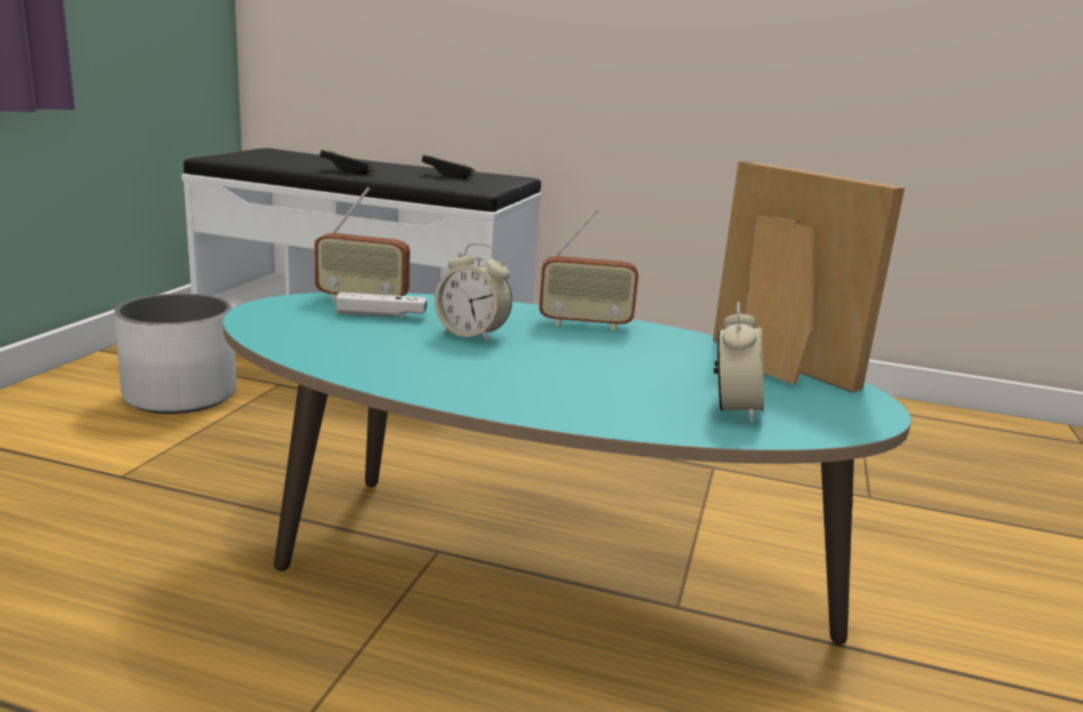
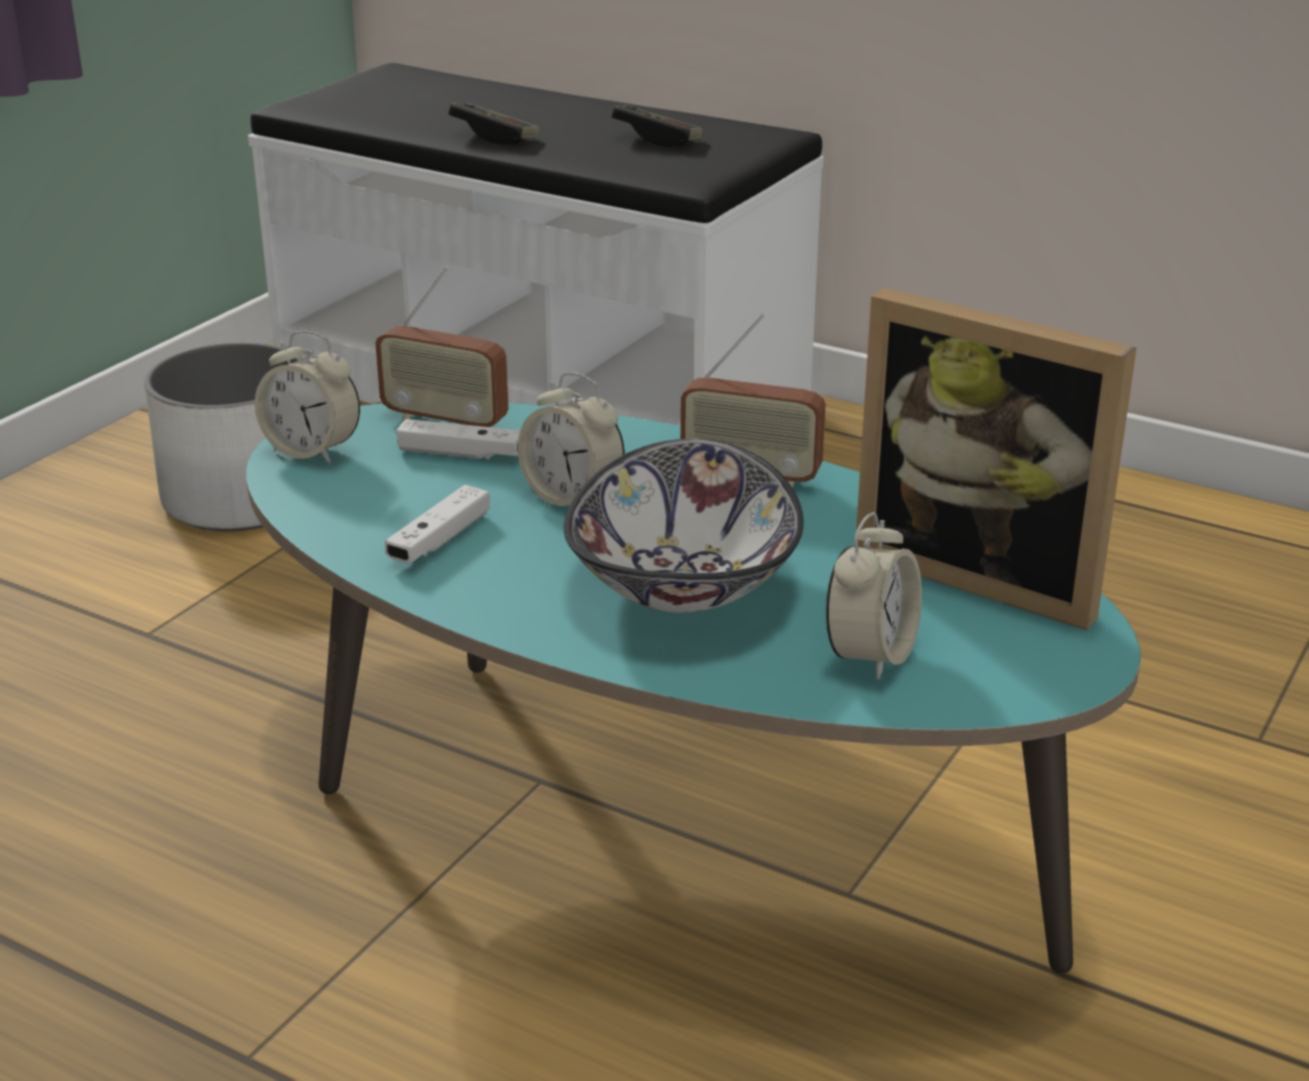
camera: 15 degrees right, 10 degrees up
picture frame [713,161,905,393] -> picture frame turned 150 degrees clockwise [856,288,1136,630]
none -> alarm clock [255,331,360,464]
none -> white game controller [385,485,490,563]
none -> bowl [564,439,804,613]

